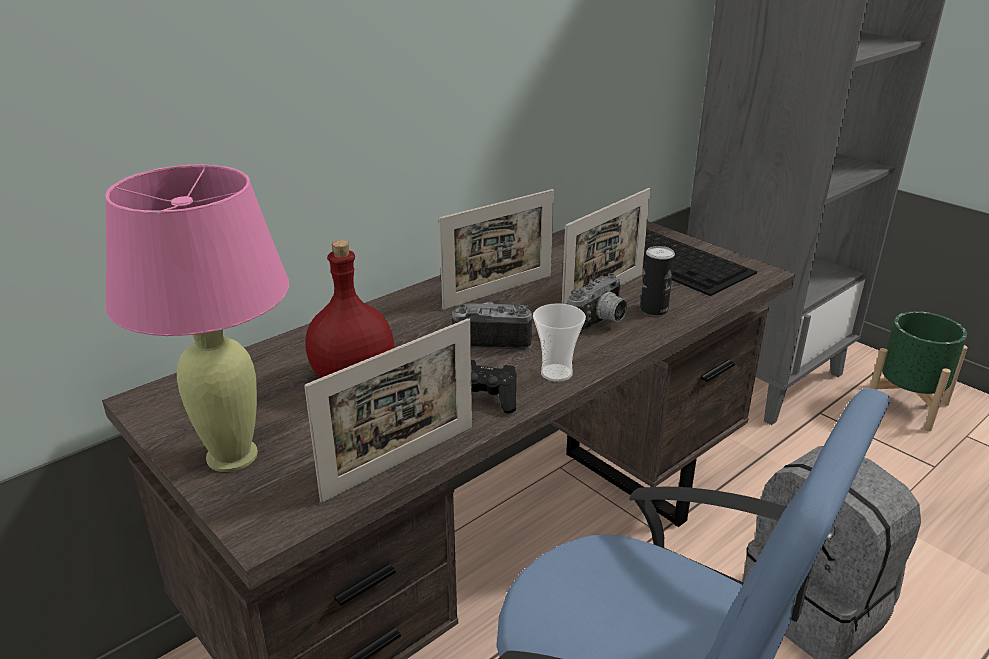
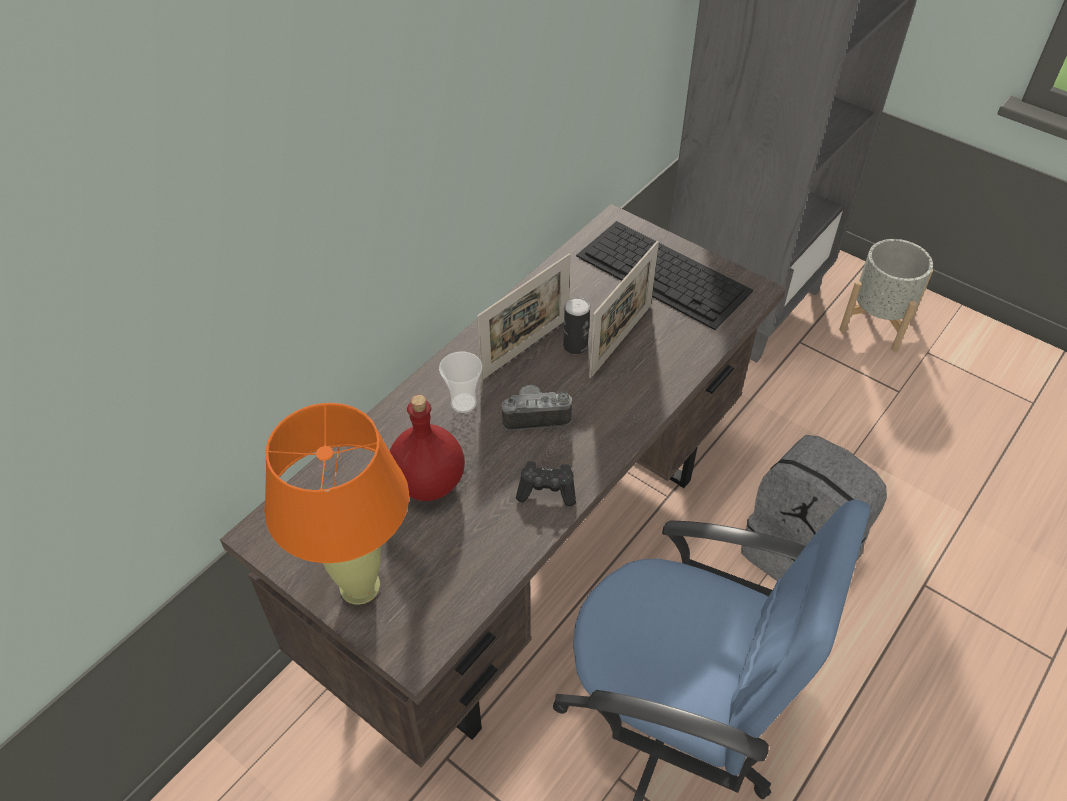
camera: 10 degrees left, 20 degrees up
pink table lamp [105,164,289,472] -> orange table lamp [264,403,409,605]
picture frame [304,318,472,503] -> none
cup [533,303,586,382] -> cup moved to [439,352,482,413]
camera [568,273,628,335] -> none
can [640,246,675,316] -> can moved to [563,297,590,354]
green planter [870,311,968,432] -> grey planter [839,239,933,352]

